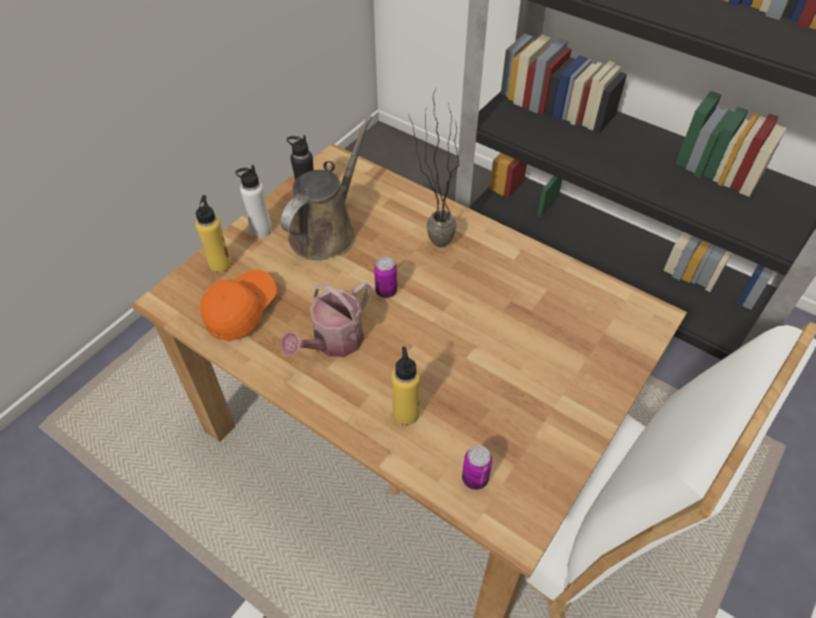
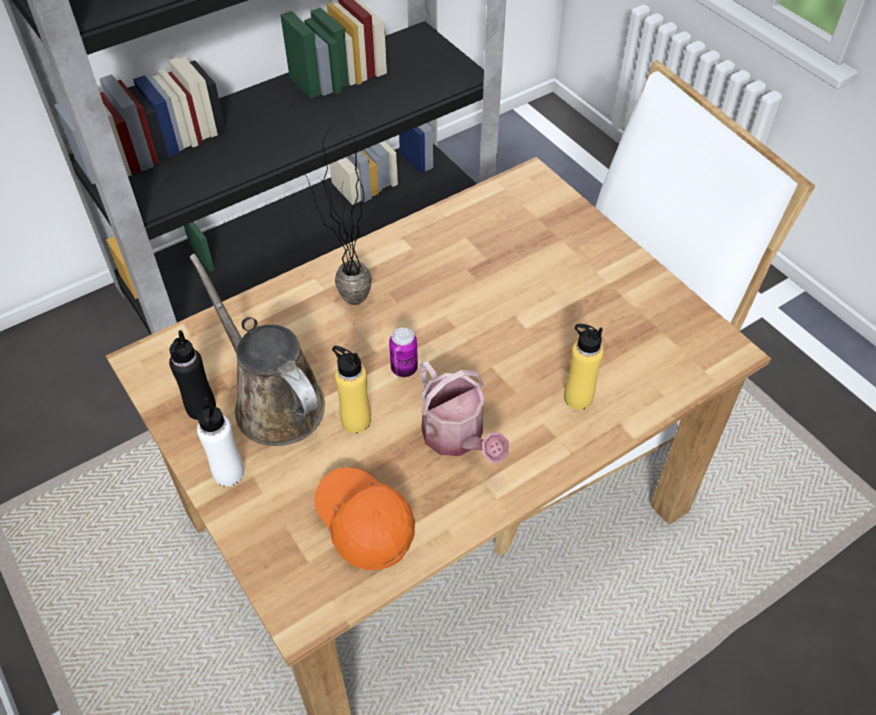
camera: 70 degrees left, 0 degrees up
yellow bottle [196,195,232,273] -> yellow bottle moved to [332,346,371,433]
can [462,446,492,490] -> none

